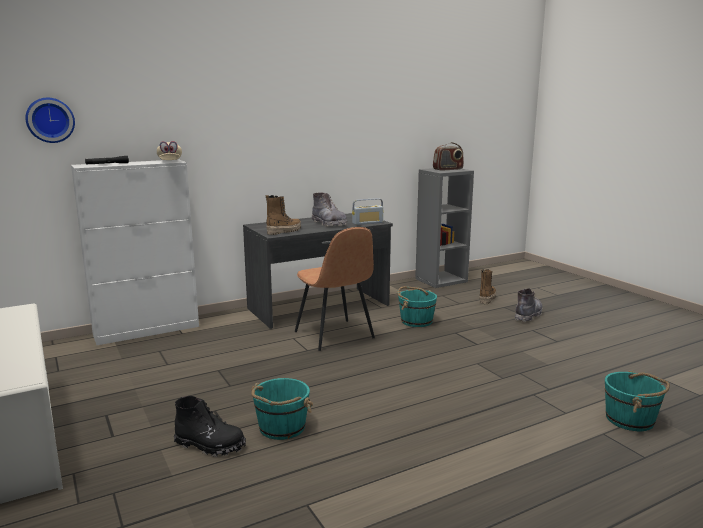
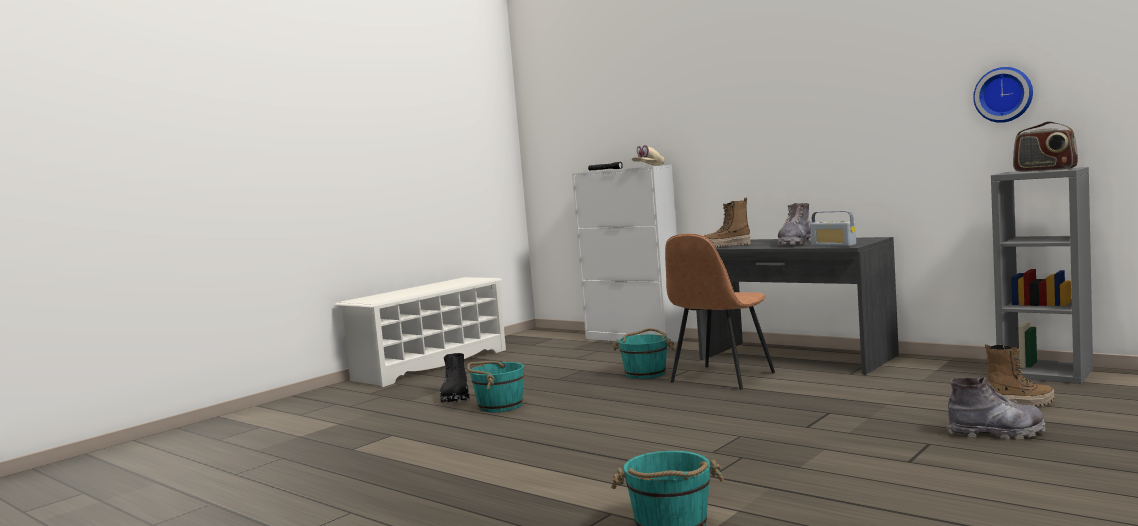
camera: 70 degrees right, 10 degrees down
wall clock [25,98,75,143] -> wall clock moved to [973,67,1033,123]
boot [266,195,301,235] -> boot turned 150 degrees clockwise [704,197,750,247]
turquoise bucket [397,286,437,327] -> turquoise bucket moved to [613,328,675,379]

